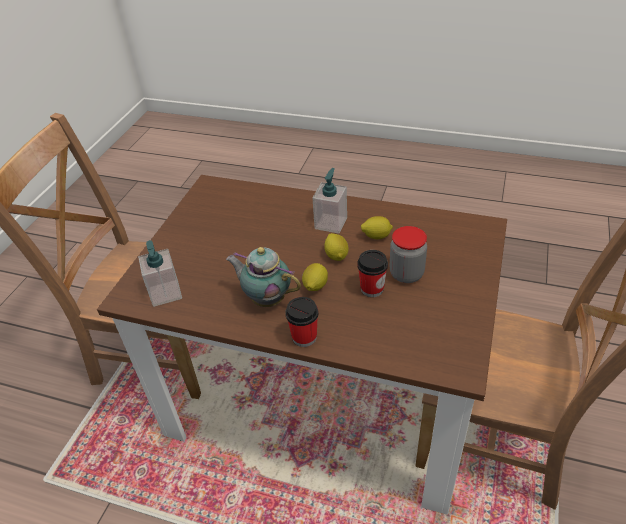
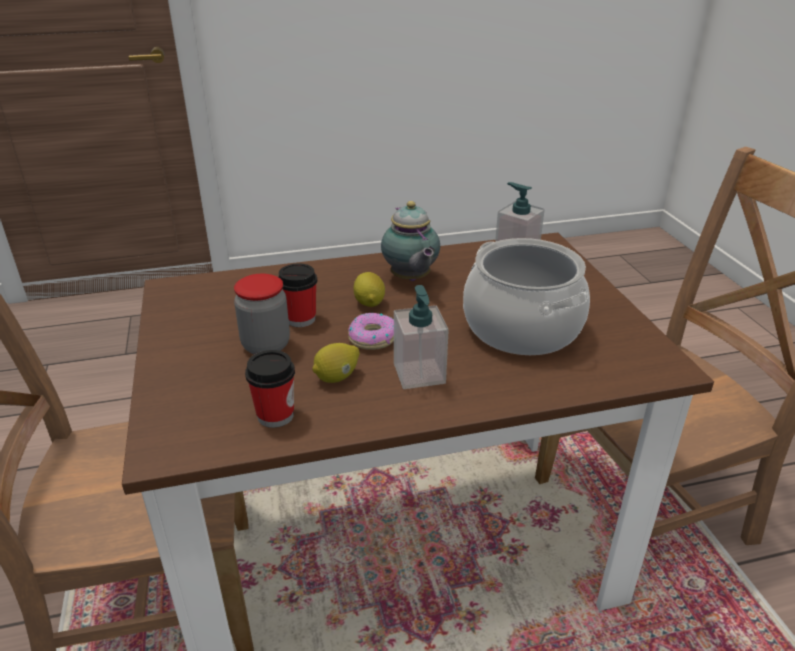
camera: 145 degrees right, 10 degrees down
teapot [226,247,301,307] -> teapot turned 75 degrees clockwise [381,201,440,281]
cup [286,297,319,347] -> cup moved to [245,350,295,428]
lemon [324,233,348,261] -> donut [348,313,394,350]
none -> cooking pot [463,238,590,355]

